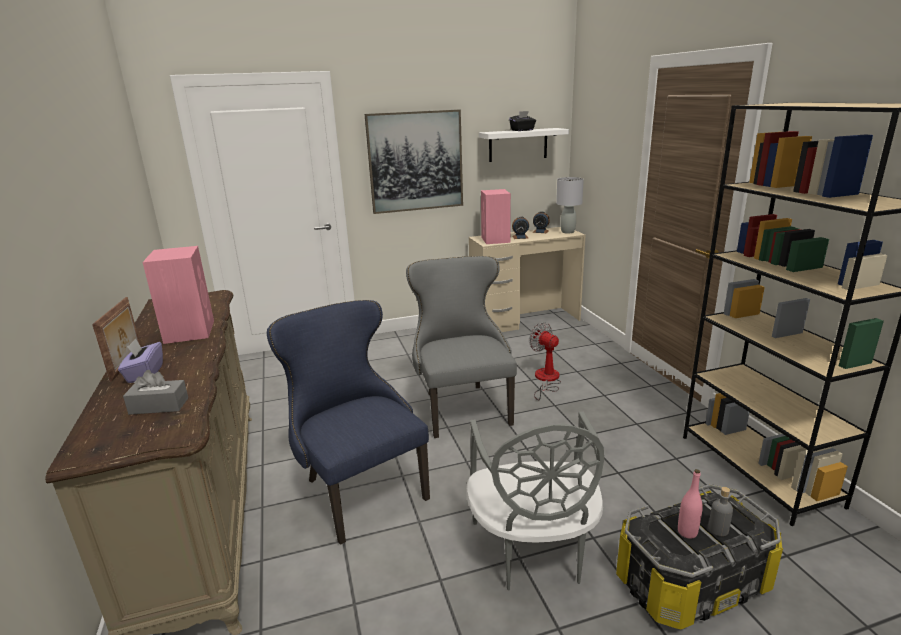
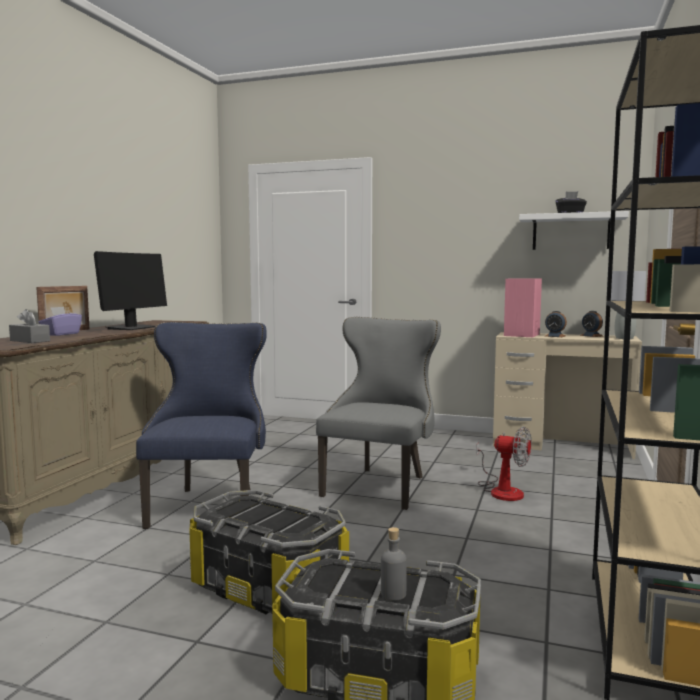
camera: 35 degrees right, 15 degrees down
pink speaker [143,246,214,344] -> monitor [94,251,167,330]
picture [365,110,463,214] -> none
grey chair [466,412,604,590] -> storage box [190,490,349,614]
fan [529,322,561,400] -> fan turned 120 degrees clockwise [476,427,532,501]
pink bottle [678,469,703,539] -> none

